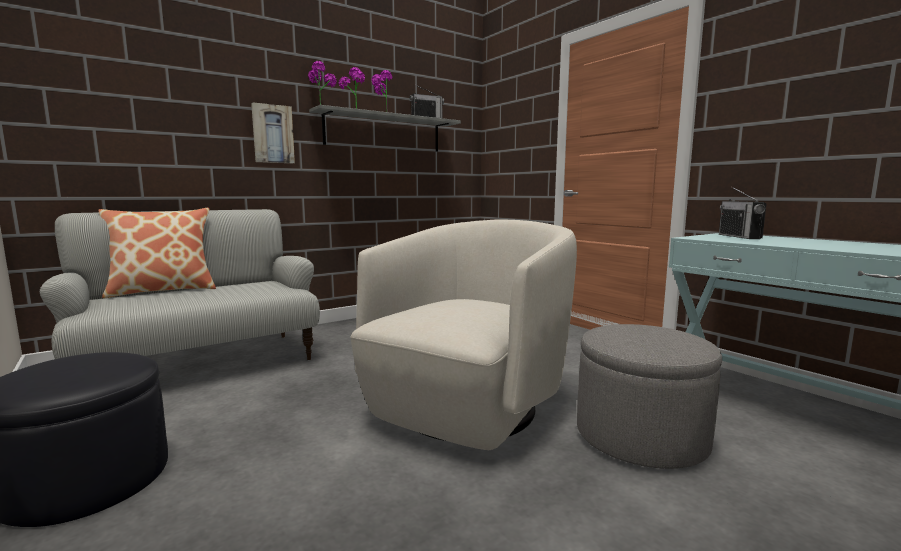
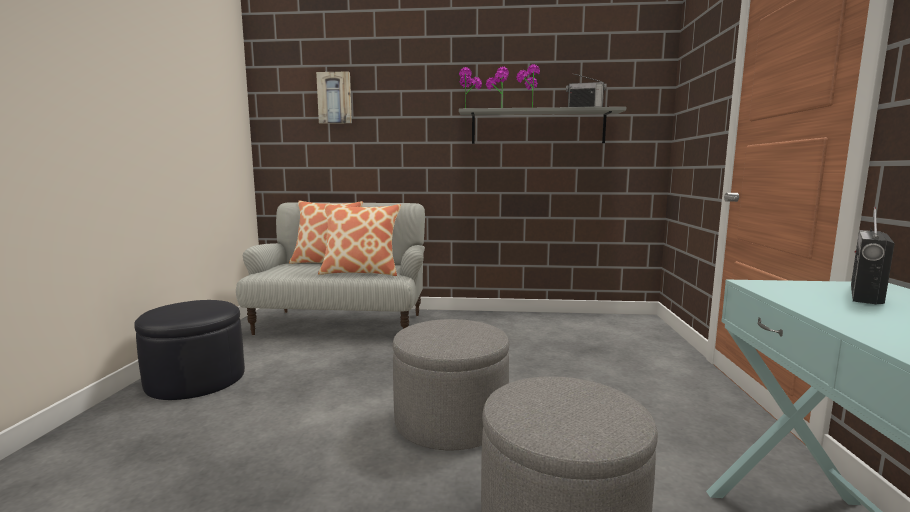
camera: 40 degrees right, 0 degrees up
picture [251,102,295,163] -> picture moved to [316,71,352,124]
beige armchair [350,220,577,450] -> grey ottoman [393,319,509,450]
none -> pillow [318,204,401,276]

